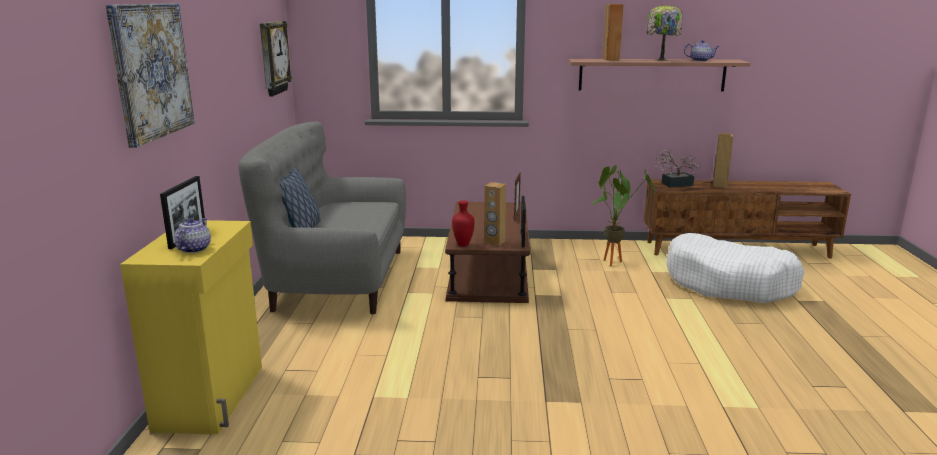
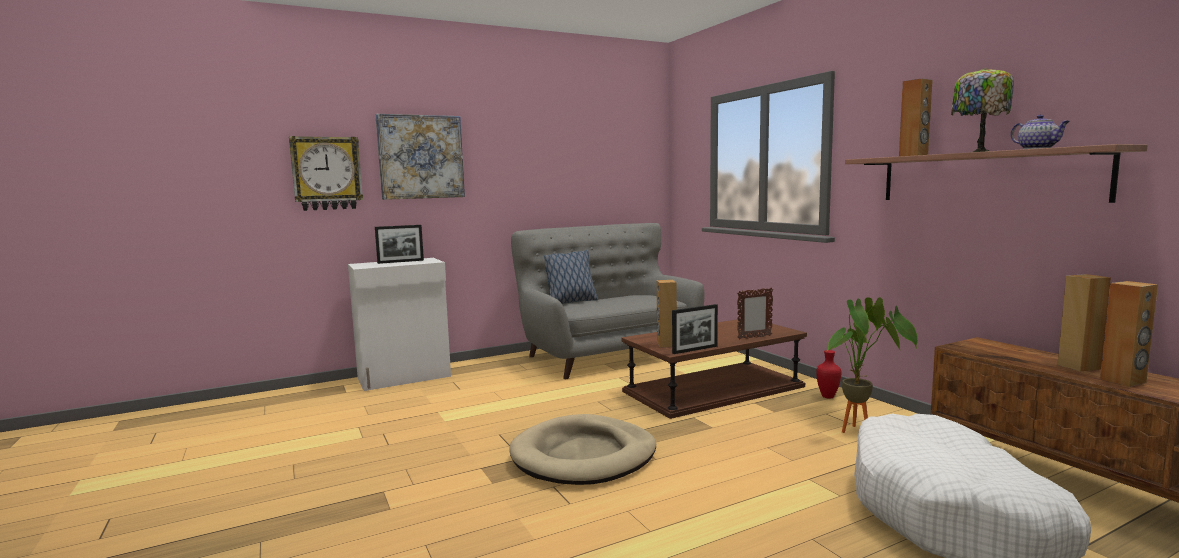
camera: 60 degrees right, 10 degrees down
yellow cabinet [120,220,262,434] -> white cabinet [348,258,451,391]
teapot [174,218,211,253] -> none
wall clock [260,21,292,97] -> wall clock moved to [289,136,363,211]
red vase [452,200,475,247] -> red vase moved to [816,350,841,398]
potted plant [655,148,699,188] -> none
none -> beige dog bed [509,414,656,485]
none -> brown speaker [1100,281,1158,387]

